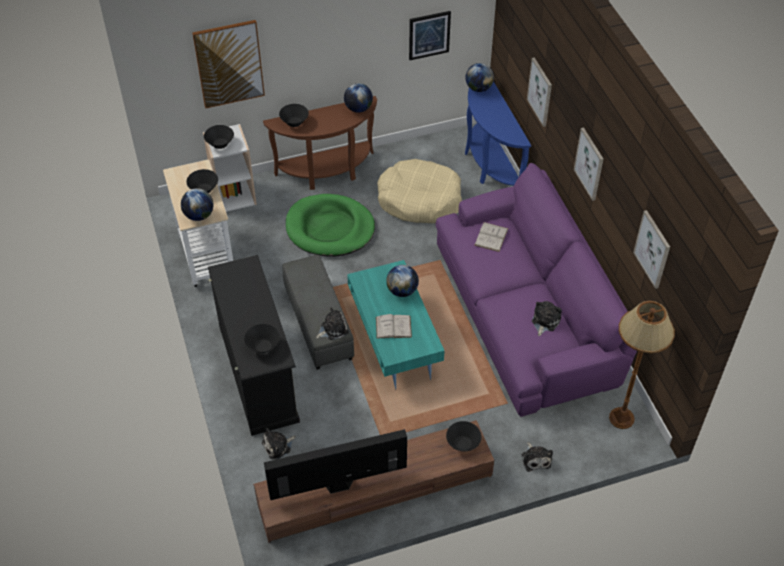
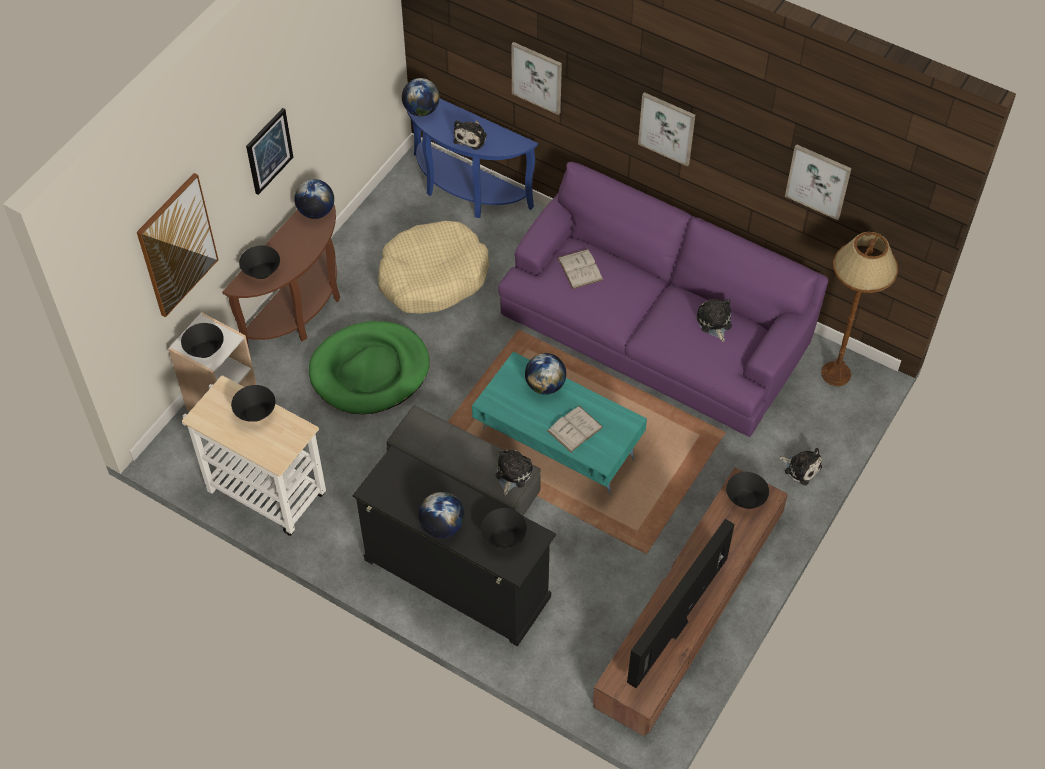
camera: 40 degrees left, 5 degrees up
globe [181,188,214,221] -> globe moved to [419,492,465,538]
plush toy [262,428,296,460] -> plush toy moved to [453,120,487,150]
picture [409,11,451,60] -> picture moved to [246,108,293,195]

